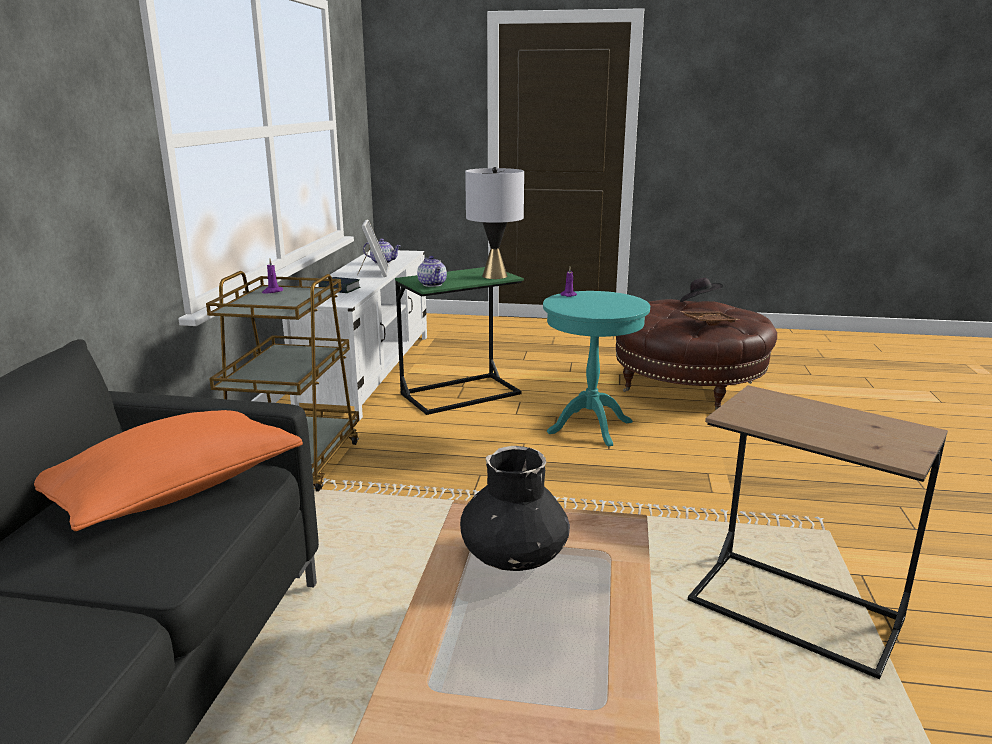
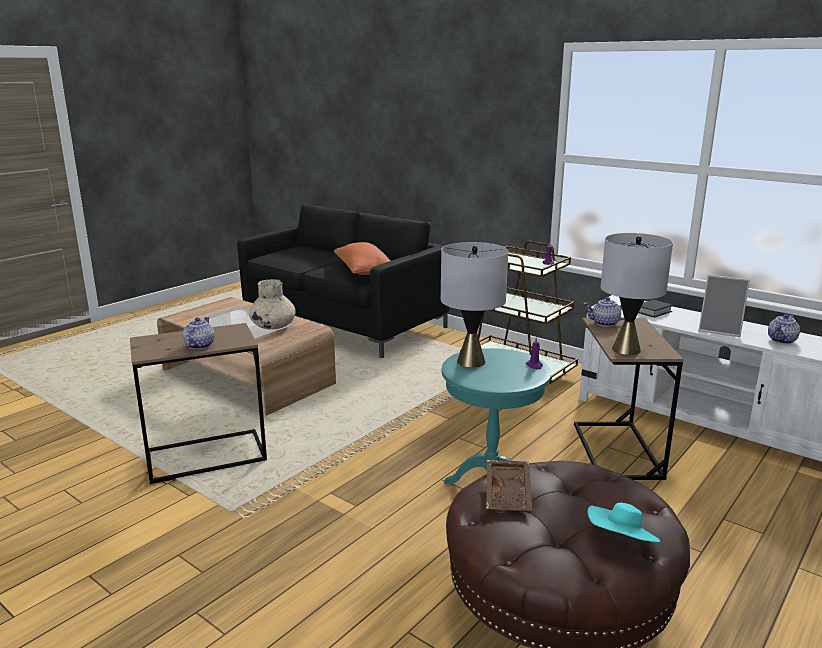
camera: 120 degrees right, 0 degrees up
green side table [395,267,524,415] -> brown side table [574,318,684,480]
black vase [460,446,570,571] -> beige vase [249,279,296,330]
black hat [680,278,723,302] -> turquoise hat [587,503,660,543]
none -> teapot [183,317,215,349]
none -> grey table lamp [441,242,508,367]

